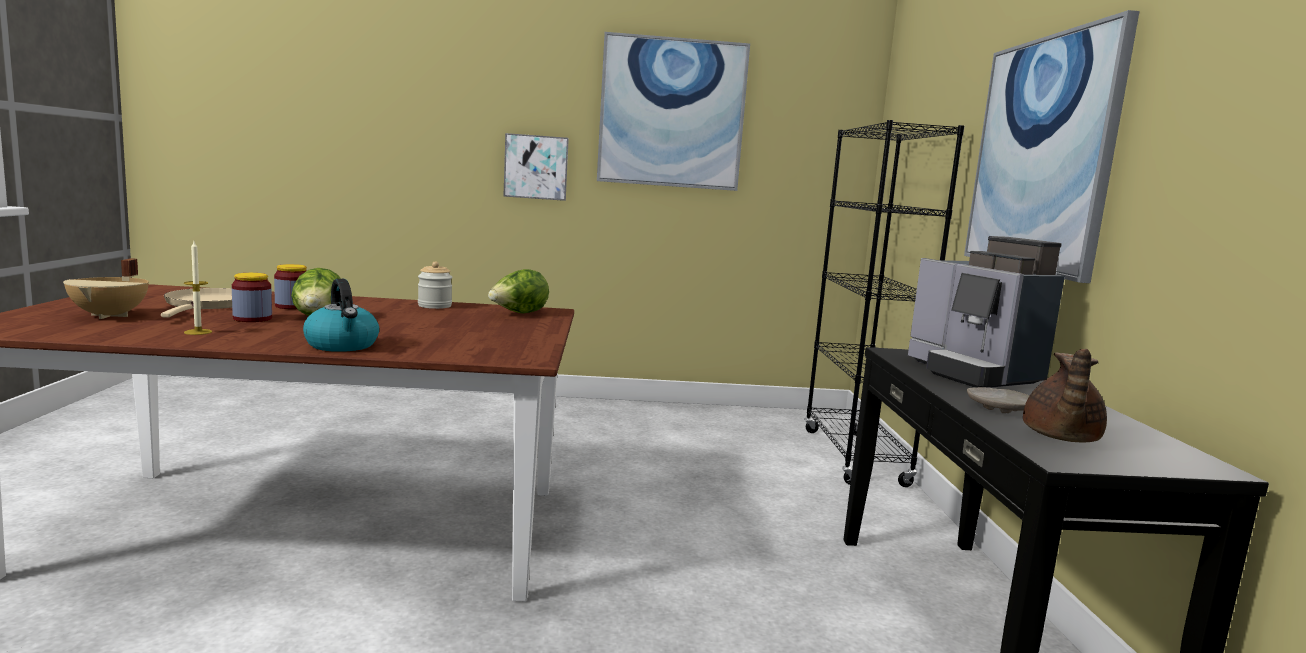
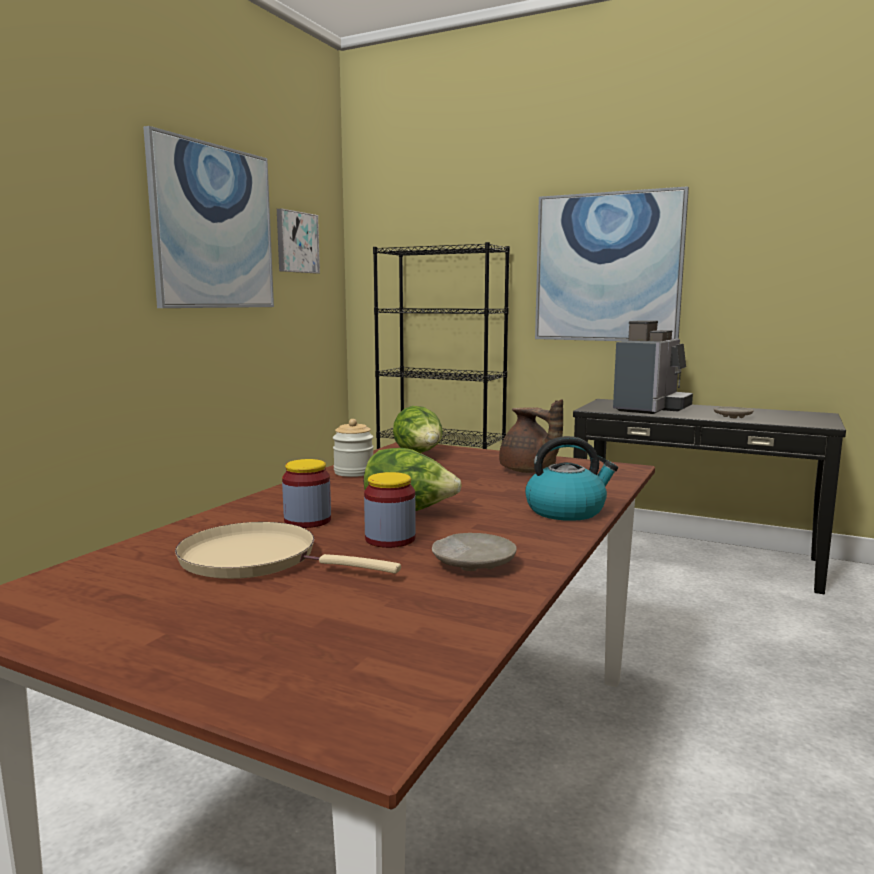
camera: 60 degrees left, 0 degrees up
beige cooking pot [63,258,149,319] -> none
candle [184,241,212,335] -> beige plate [432,533,517,571]
picture [503,133,569,201] -> picture moved to [277,208,320,273]
coffee machine [908,236,1065,388] -> coffee machine turned 60 degrees counterclockwise [613,320,693,414]
brown teapot [1023,349,1107,442] -> brown teapot moved to [499,399,563,473]

